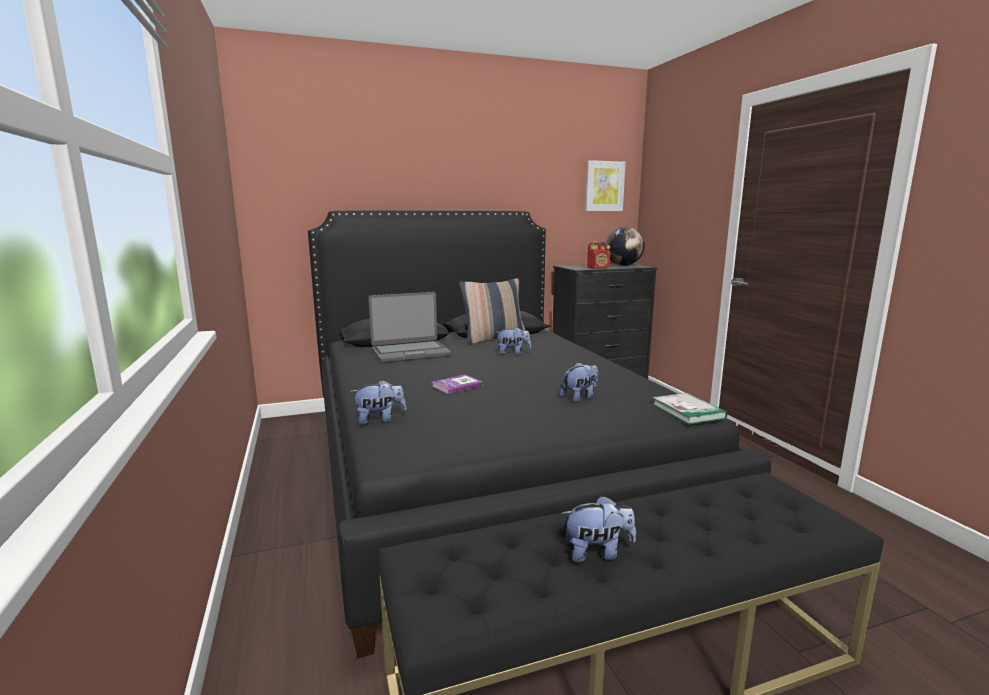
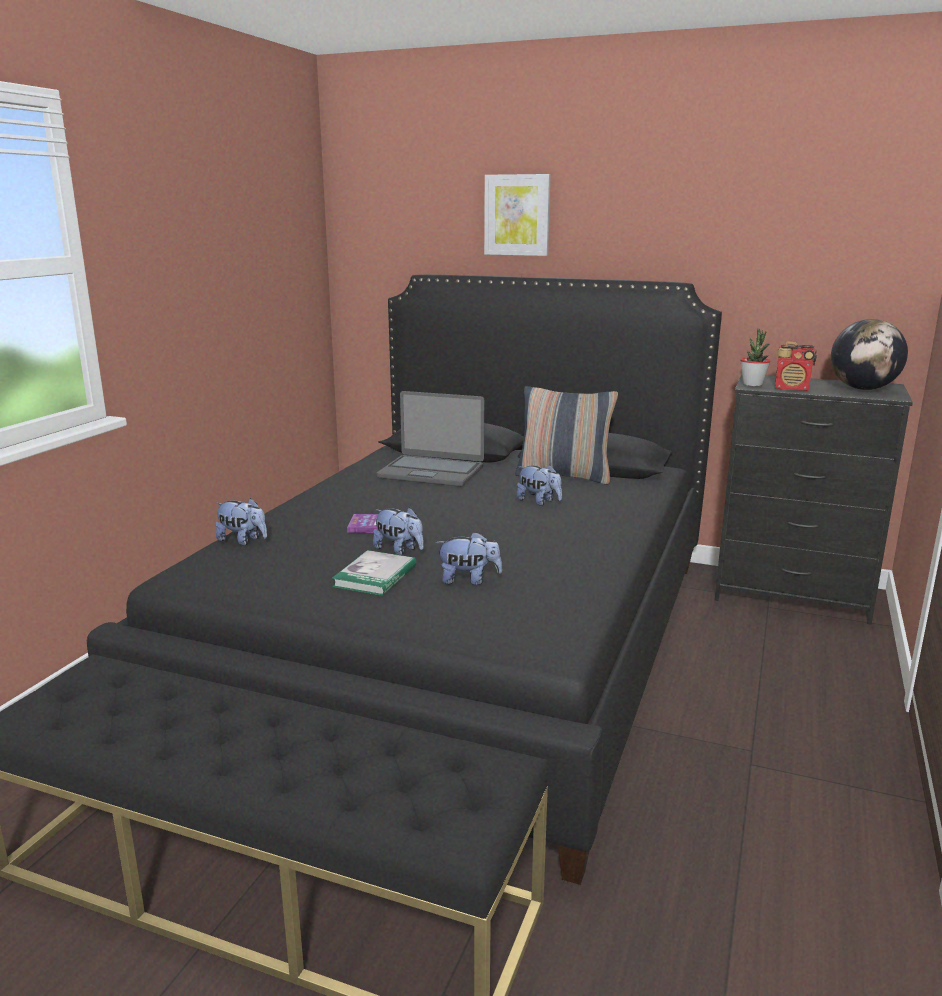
camera: 40 degrees right, 5 degrees up
plush toy [561,495,636,563] -> plush toy moved to [373,507,424,555]
picture [585,160,626,211] -> picture moved to [484,174,551,256]
book [653,393,727,425] -> book moved to [332,550,416,596]
none -> potted plant [740,329,771,386]

